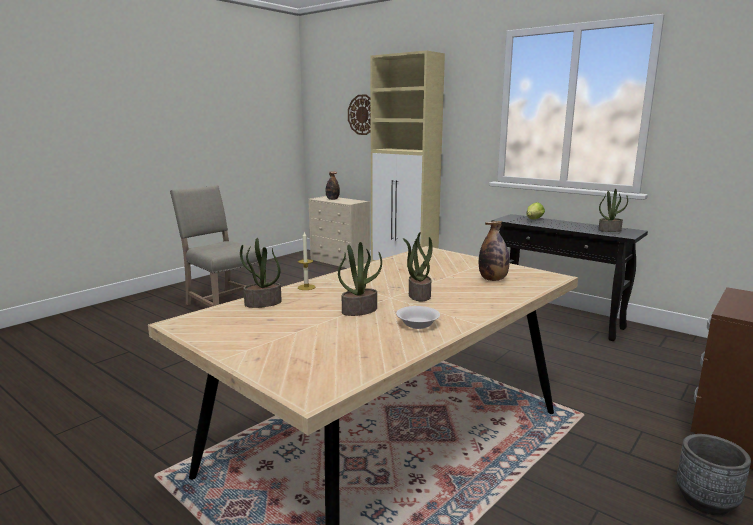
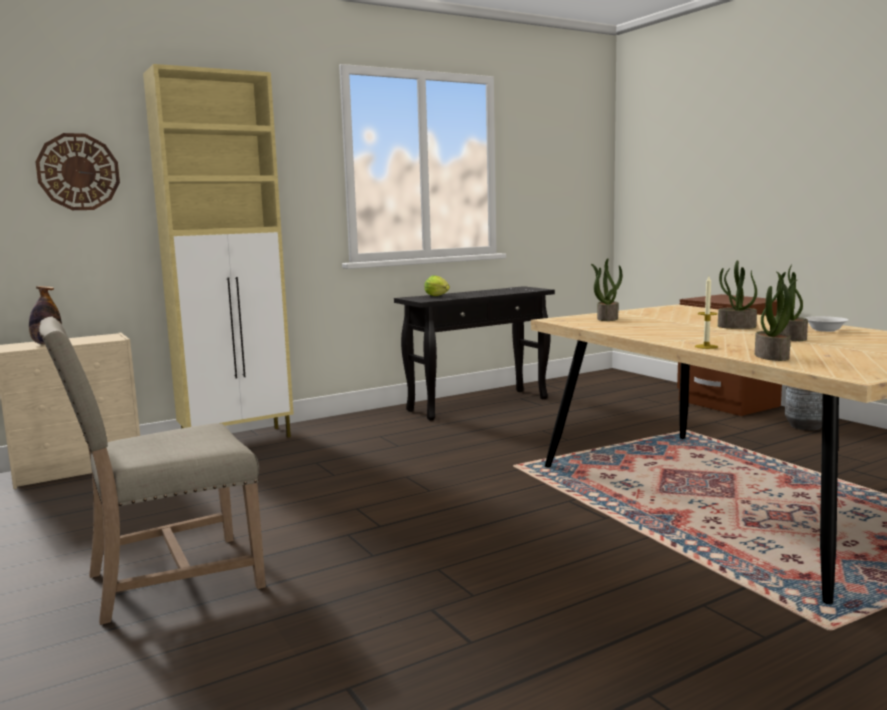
camera: 70 degrees left, 5 degrees down
bottle [479,221,510,281] -> none
potted plant [598,189,628,232] -> potted plant moved to [591,258,622,321]

